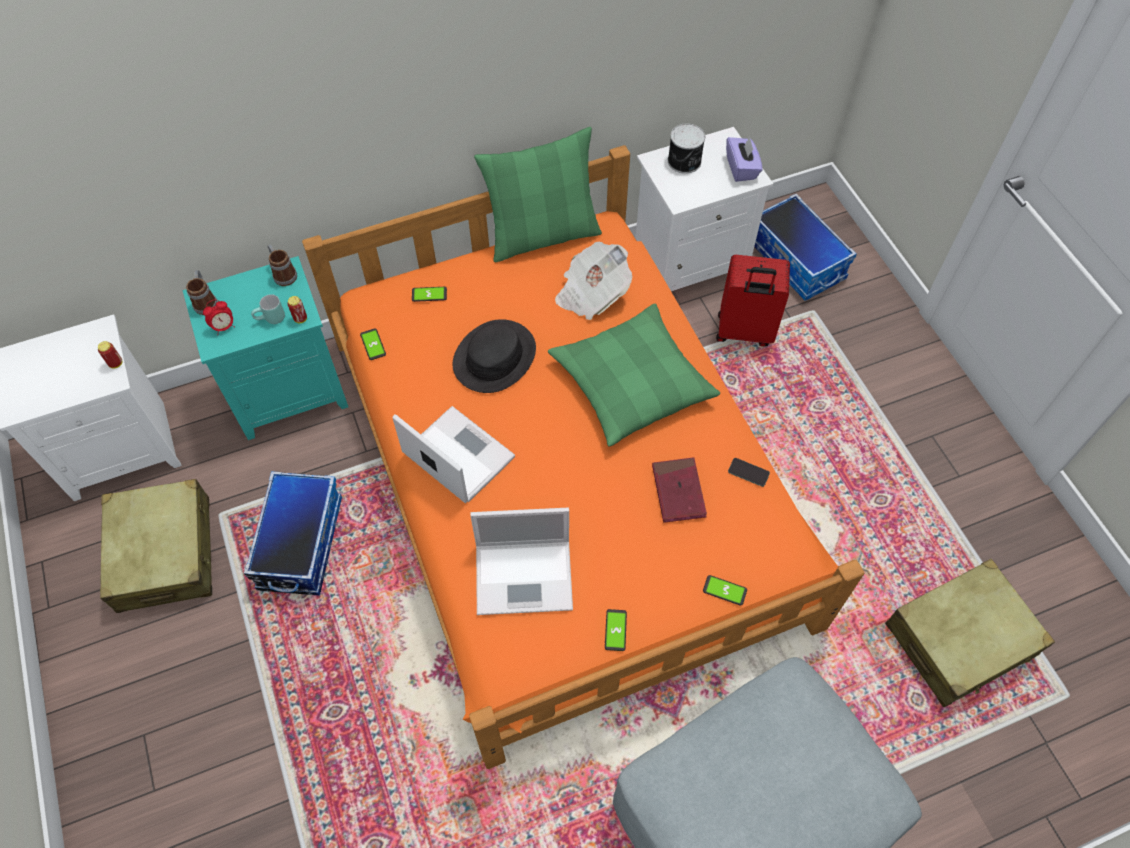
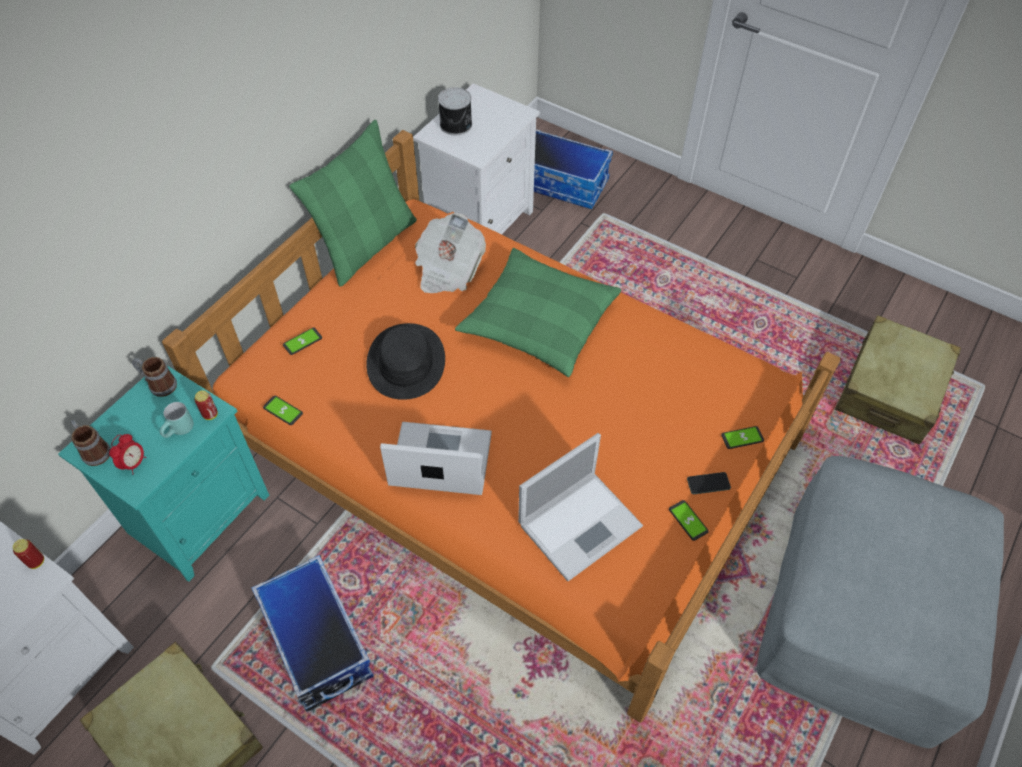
camera: 35 degrees left, 5 degrees down
red book [652,457,707,523] -> none
red suitcase [716,255,790,347] -> none
purple tissue box [726,137,763,182] -> none
phone [728,458,770,487] -> phone moved to [687,472,731,494]

